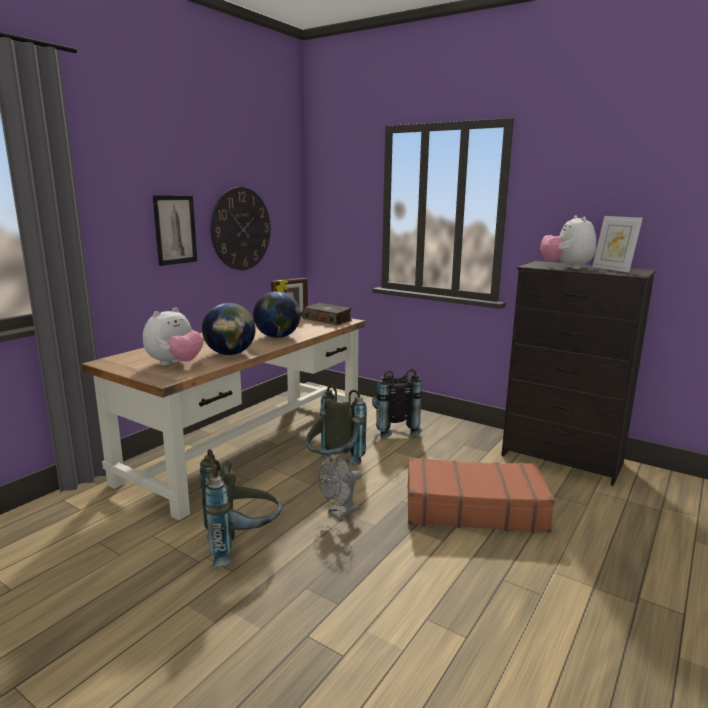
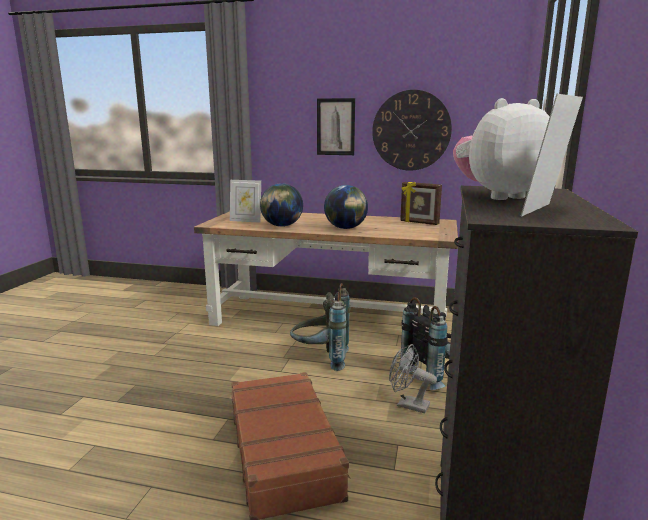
camera: 70 degrees right, 0 degrees up
plush toy [143,307,204,365] -> picture frame [230,180,261,223]
grey backpack [199,449,282,567] -> none
book [302,303,352,325] -> none
grey fan [318,454,362,519] -> grey fan moved to [389,344,437,413]

